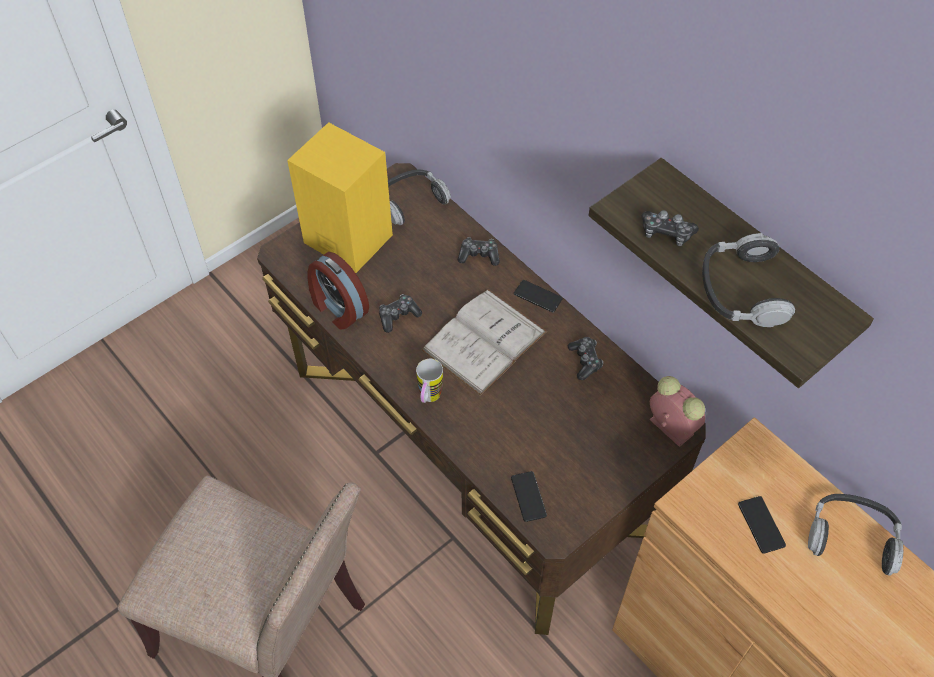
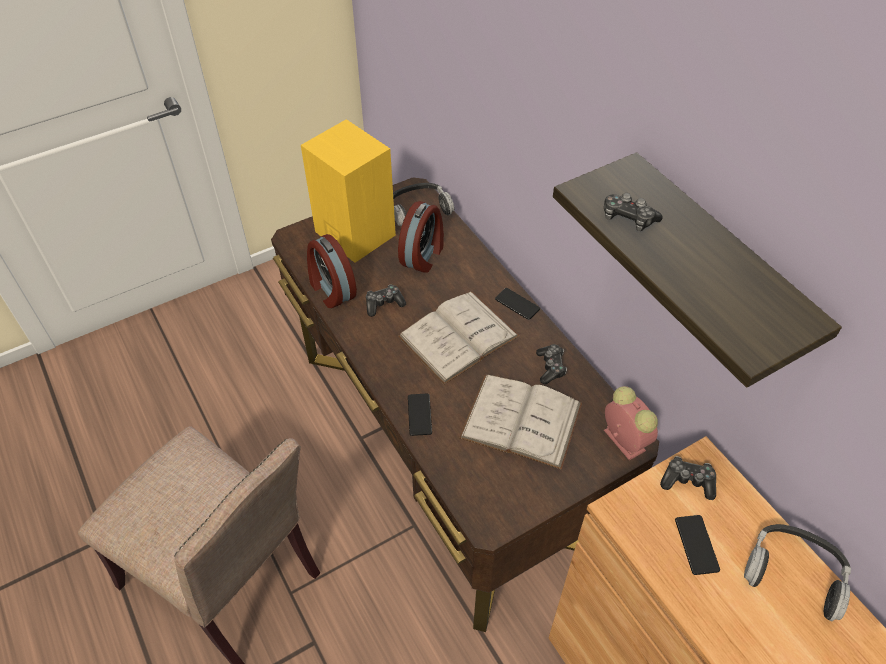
camera: 10 degrees right, 5 degrees down
mug [416,359,443,403] -> none
game controller [458,237,499,266] -> game controller moved to [660,456,716,500]
phone [511,471,547,522] -> phone moved to [408,394,432,436]
headphones [702,233,795,327] -> none
none -> alarm clock [398,201,444,273]
none -> white book [459,375,582,470]

